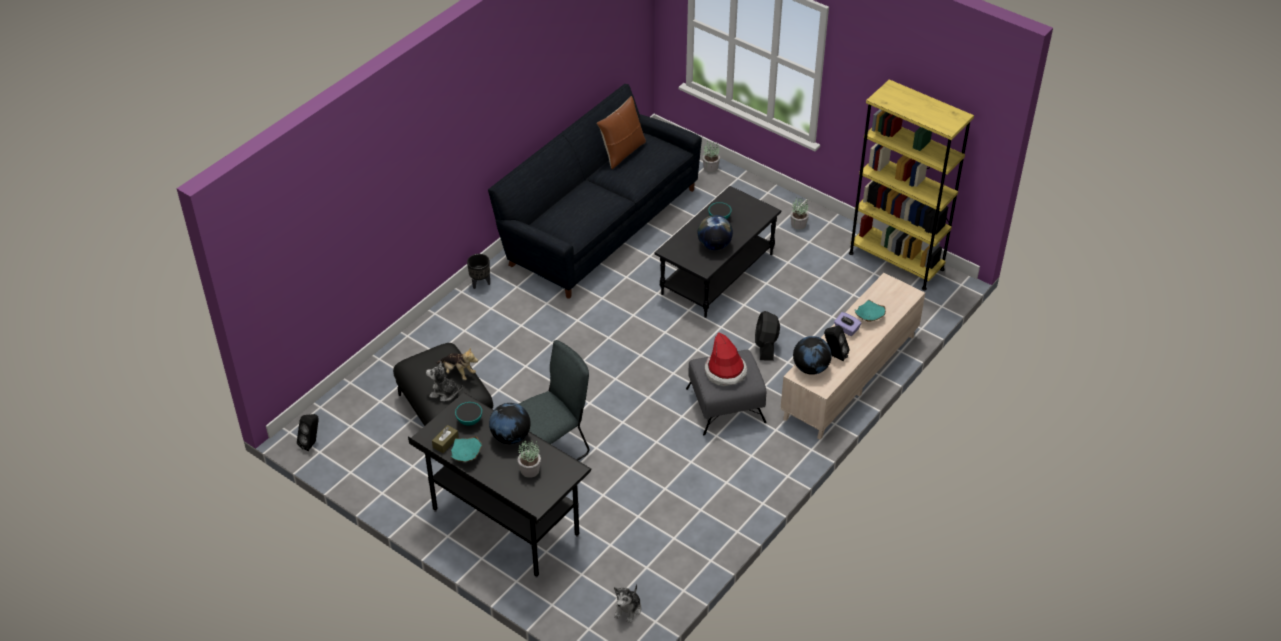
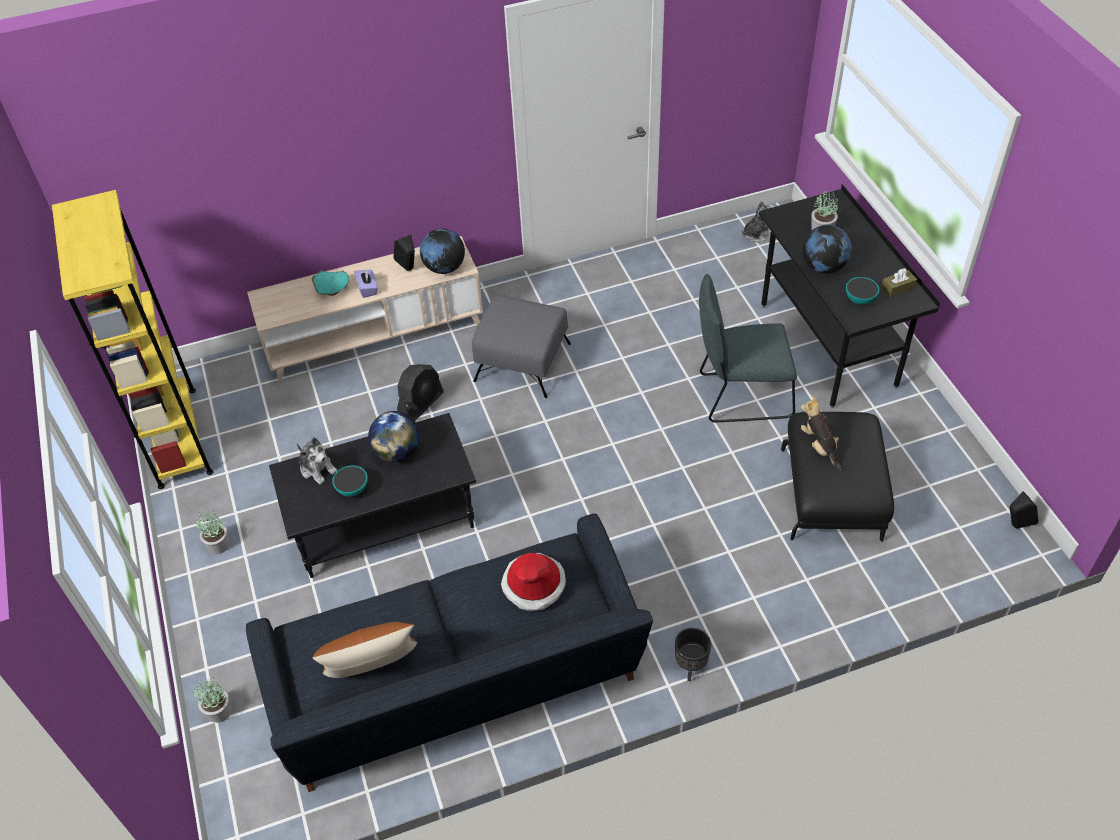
camera: 145 degrees left, 5 degrees up
plush toy [426,362,463,401] -> plush toy moved to [296,437,337,484]
turquoise bowl [451,436,482,462] -> none
hat [704,332,747,386] -> hat moved to [501,553,566,611]

